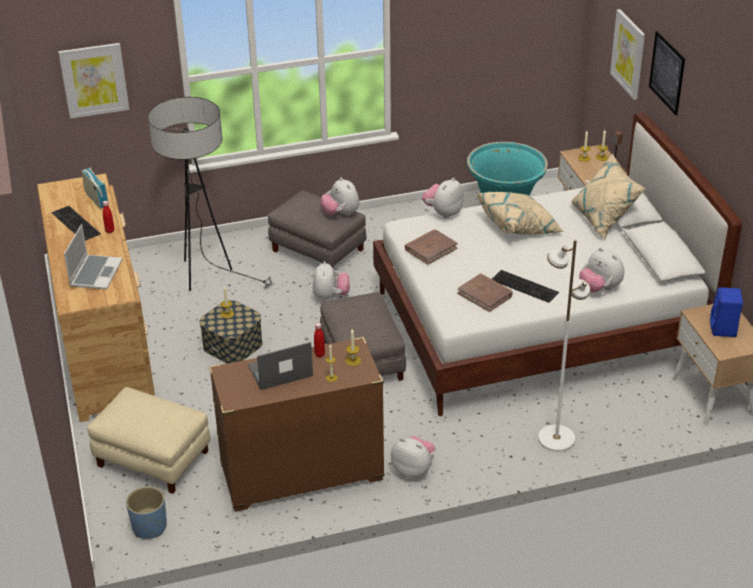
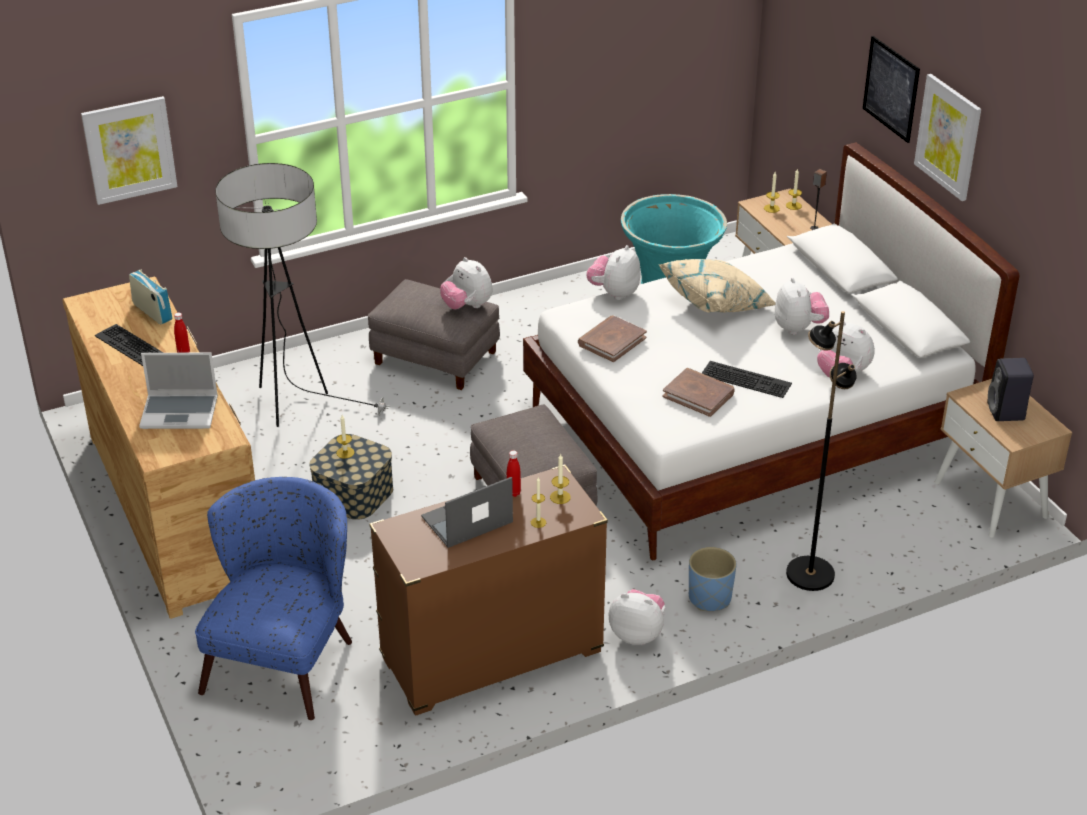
camera: 10 degrees left, 0 degrees up
laptop [64,224,123,290] -> laptop turned 90 degrees clockwise [139,352,218,429]
beige ottoman [87,387,211,494] -> blue armchair [195,477,352,720]
blue planter [126,486,167,539] -> blue planter moved to [689,547,736,611]
plush toy [312,261,350,301] -> plush toy moved to [775,278,829,335]
white floor lamp [538,240,590,452] -> black floor lamp [786,311,857,591]
beige pillow [571,154,645,238] -> none
picture [610,9,645,100] -> picture moved to [914,74,981,201]
blue speaker [710,287,743,337] -> black speaker [987,358,1034,421]

